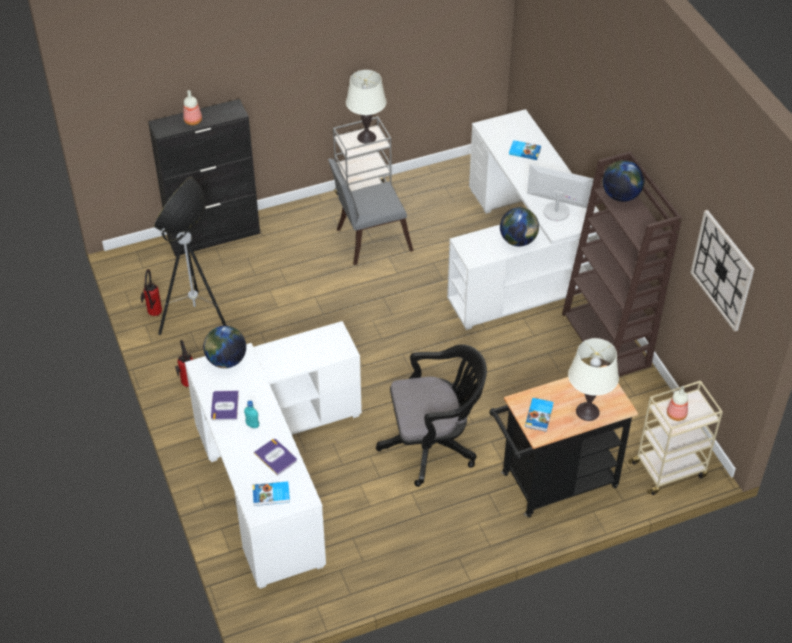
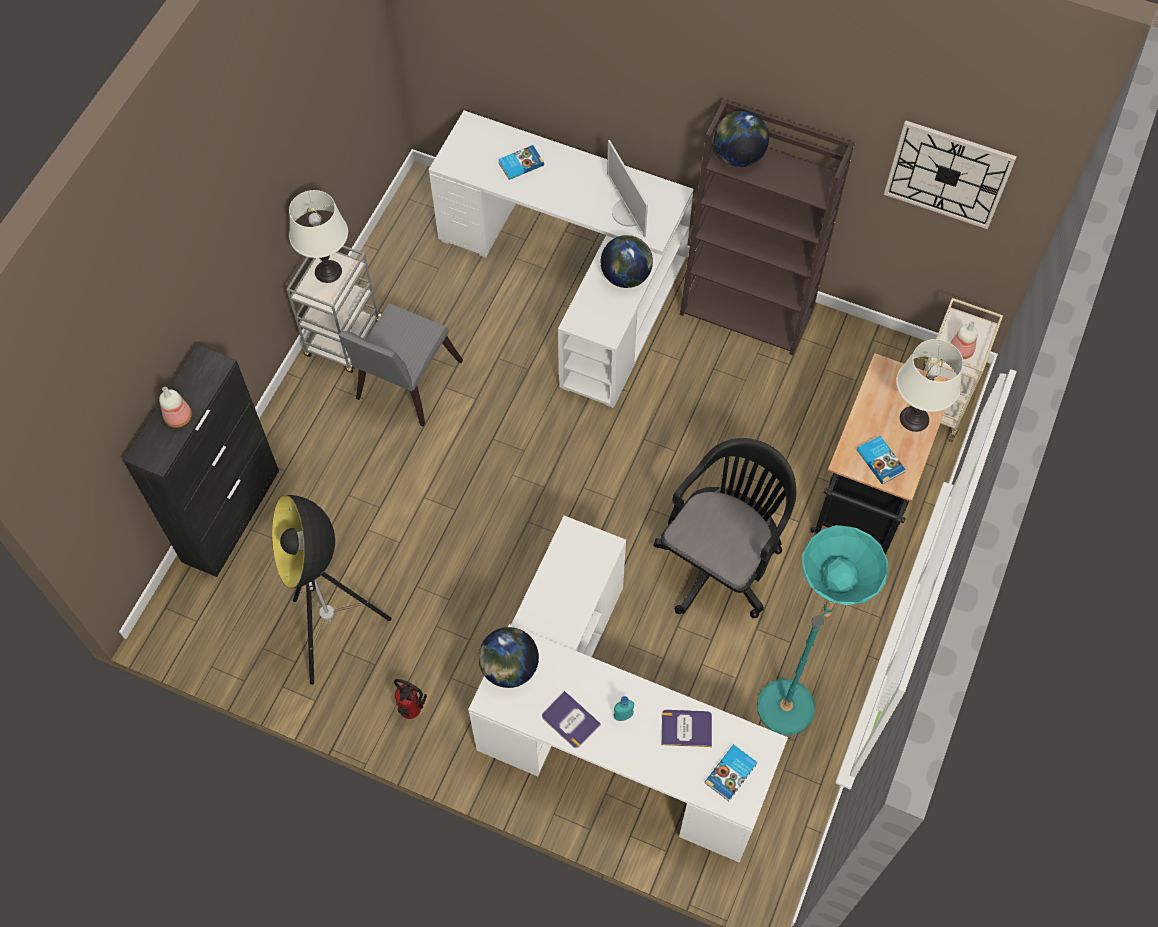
camera: 45 degrees left, 15 degrees up
fire extinguisher [141,269,162,316] -> none
monitor [527,163,594,221] -> monitor turned 90 degrees counterclockwise [607,140,648,237]
none -> turquoise floor lamp [757,525,888,735]

